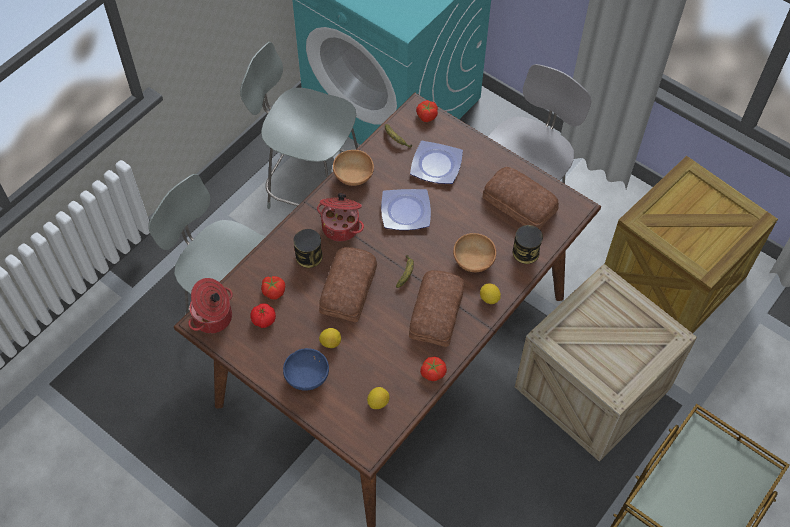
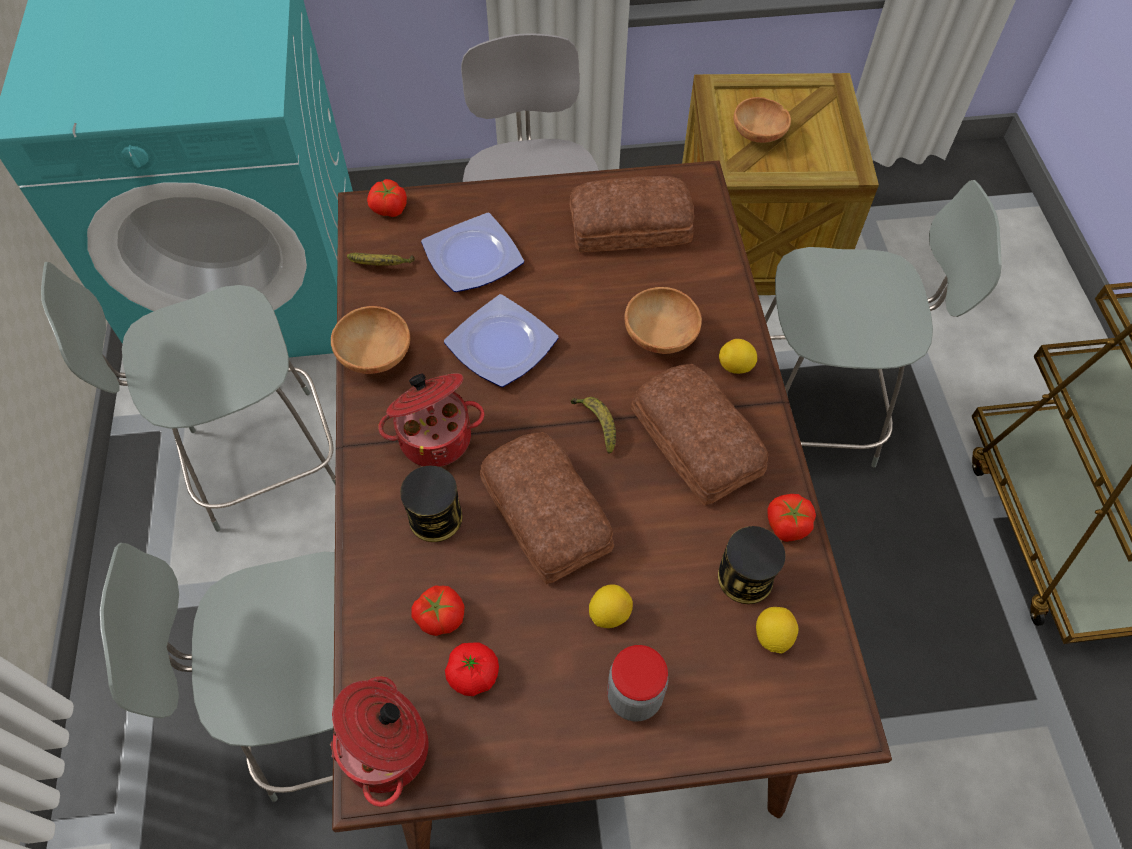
camera: 45 degrees left, 0 degrees up
blue bowl [283,348,329,391] -> jar [607,645,668,721]
can [513,225,543,264] -> can moved to [718,526,785,604]
crate [515,264,697,462] -> grey chair [765,180,1002,467]
none -> brown bowl [733,97,791,143]

